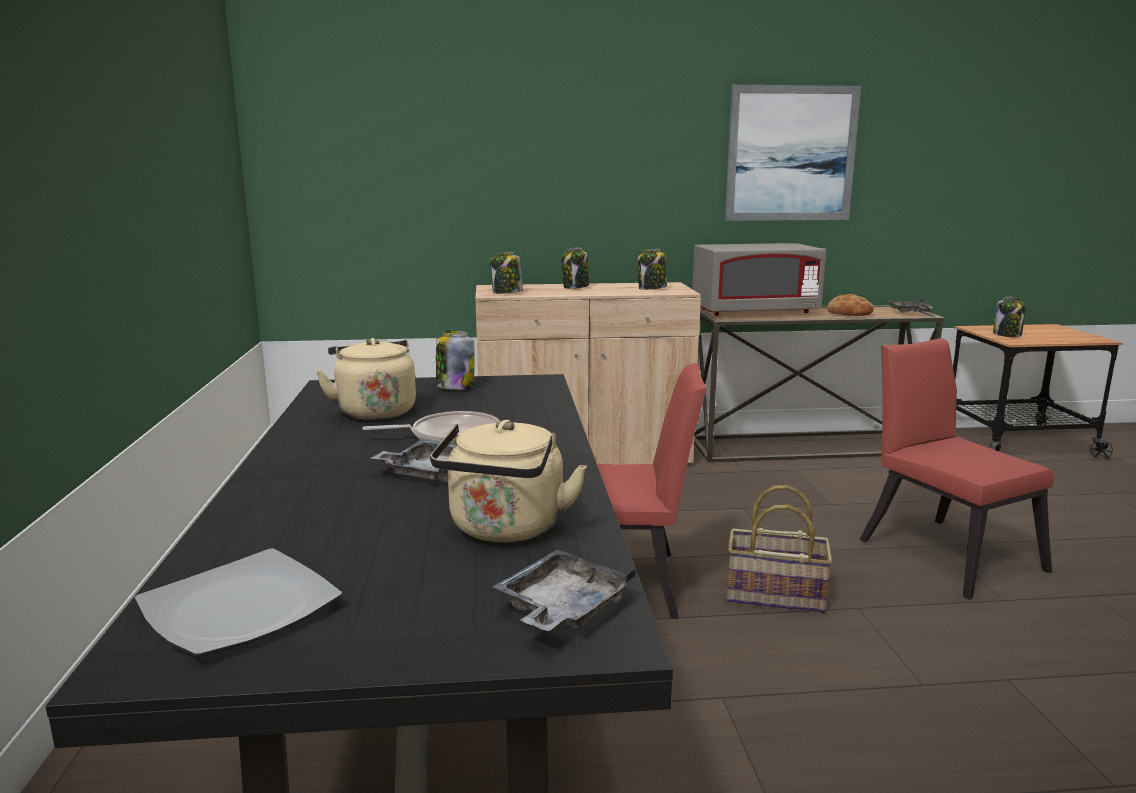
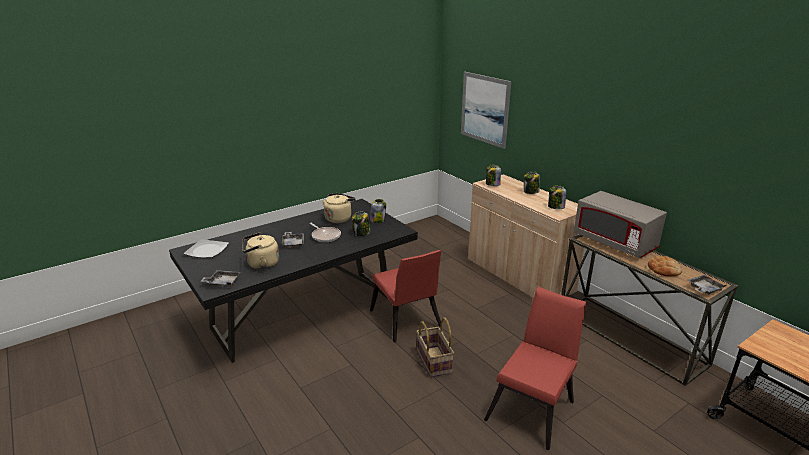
camera: 60 degrees right, 10 degrees up
picture [725,85,861,221] -> picture moved to [461,72,511,149]
jar [993,297,1026,337] -> jar moved to [352,211,370,237]

